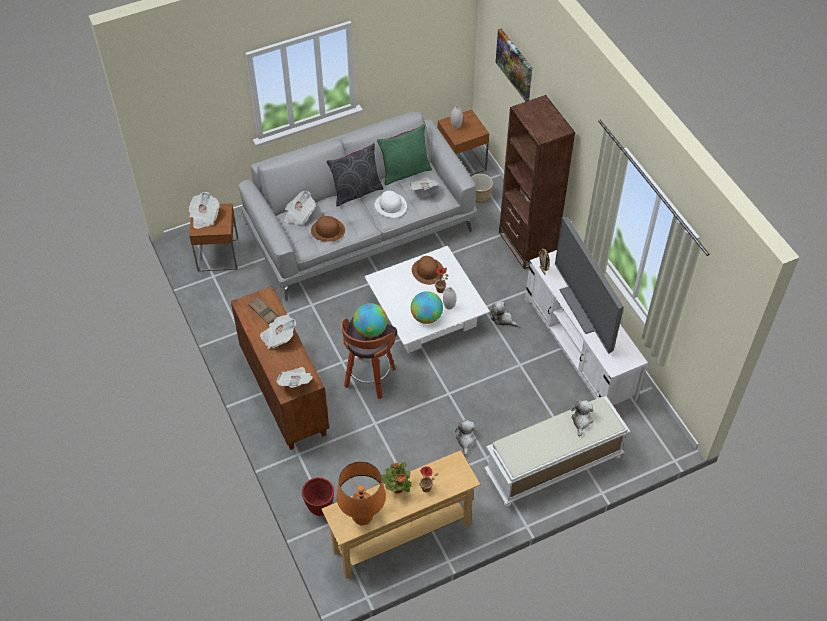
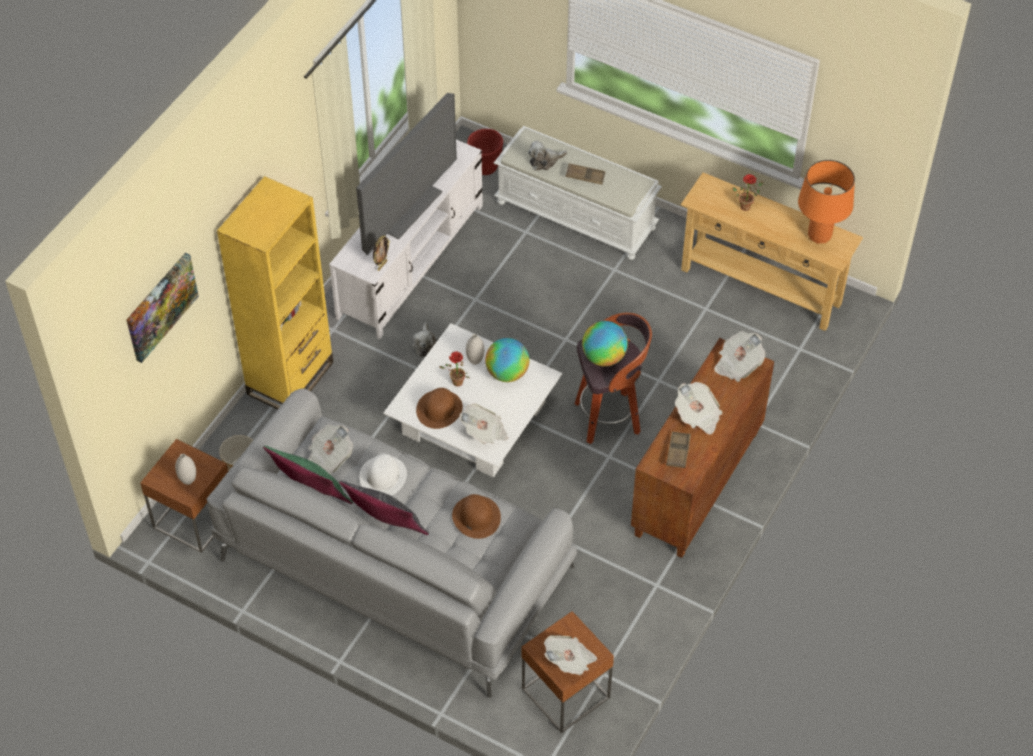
camera: 125 degrees left, 0 degrees up
newspaper [284,191,315,225] -> newspaper moved to [459,404,508,444]
red planter [302,477,334,516] -> red planter moved to [467,129,503,175]
potted plant [381,462,412,494] -> none
plush toy [455,420,477,456] -> none
brown bookcase [499,95,575,269] -> yellow bookcase [217,176,333,409]
none -> brown tray [566,163,605,185]

